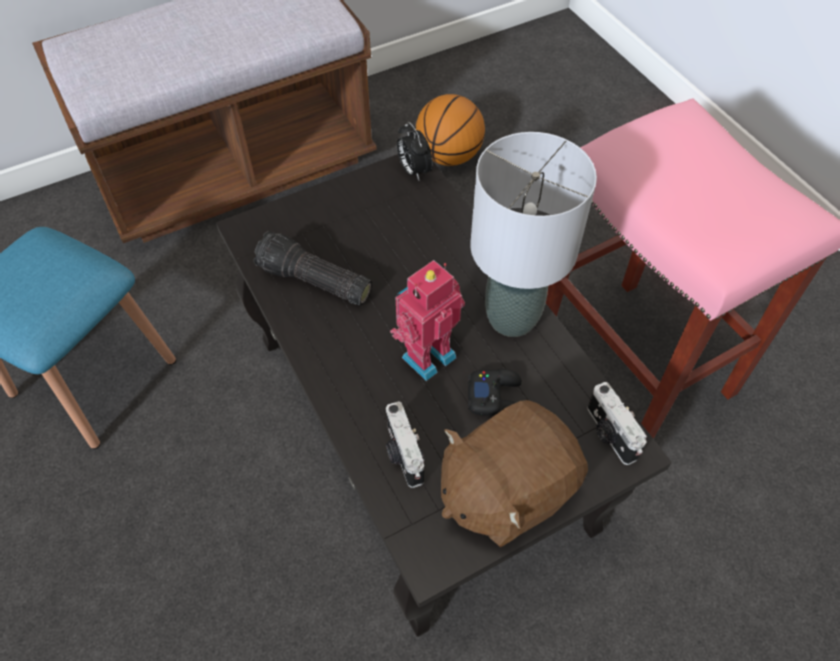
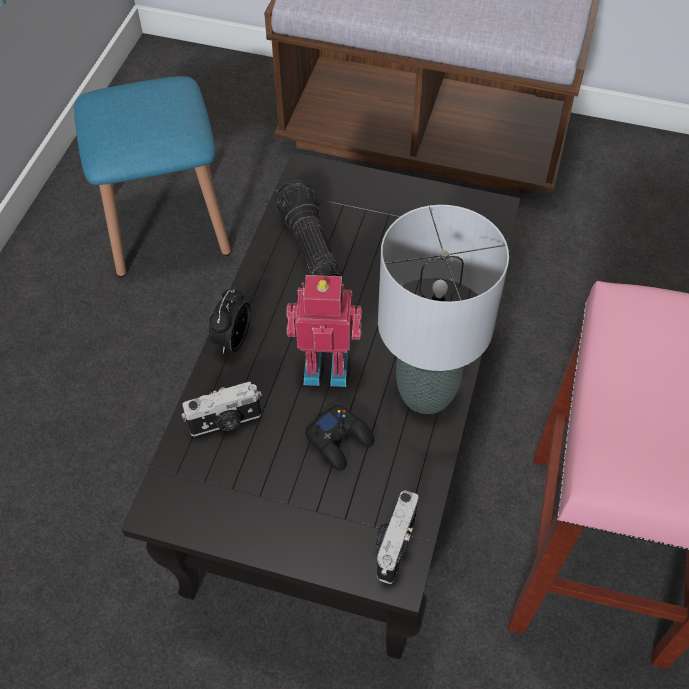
camera: 45 degrees right, 0 degrees up
camera [386,401,424,488] -> camera turned 135 degrees counterclockwise [182,381,262,436]
alarm clock [397,122,433,180] -> alarm clock moved to [209,289,251,354]
basketball [416,94,485,166] -> none
brown plush toy [441,400,588,547] -> none

